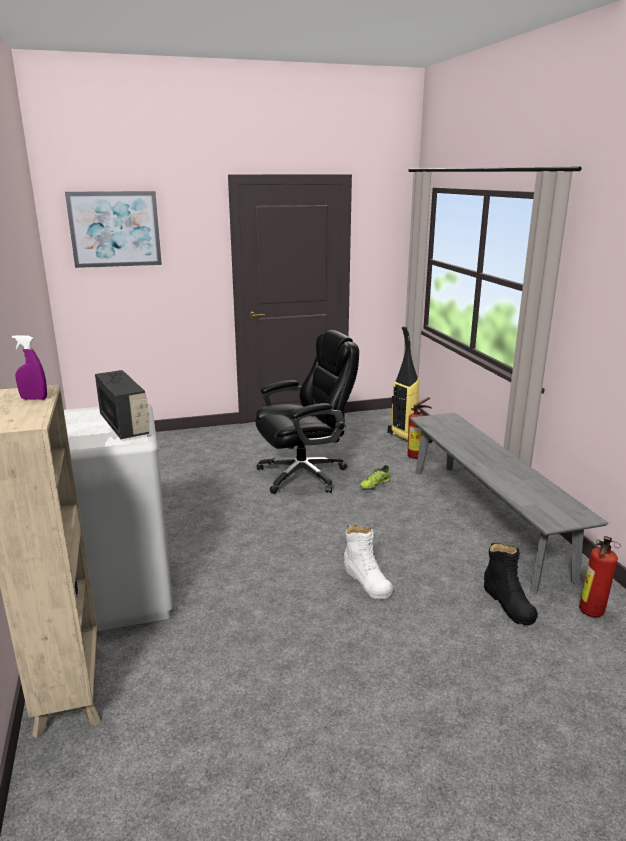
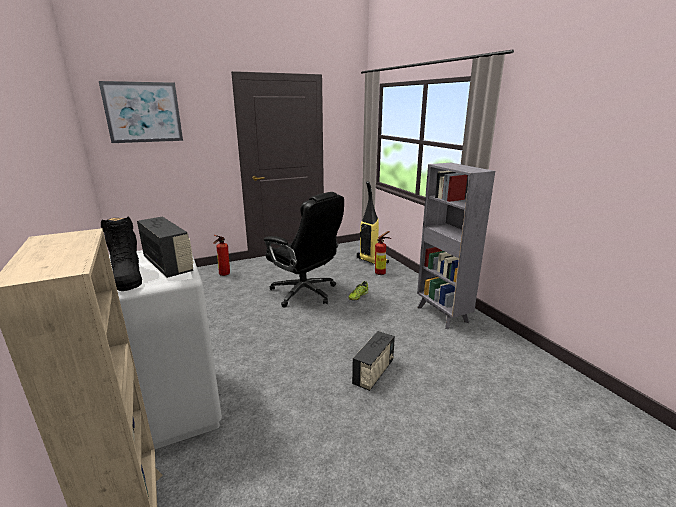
camera: 10 degrees left, 0 degrees up
purple spray bottle [12,335,47,400] -> none
black office chair [255,330,359,494] -> black office chair turned 75 degrees clockwise [264,192,344,308]
white boot [344,525,393,599] -> radio [352,331,395,391]
grey bench [410,413,608,593] -> grey bookcase [417,163,495,329]
black boot [484,543,538,625] -> black boot moved to [101,217,142,291]
fire extinguisher [579,536,621,617] -> fire extinguisher moved to [214,235,230,276]

